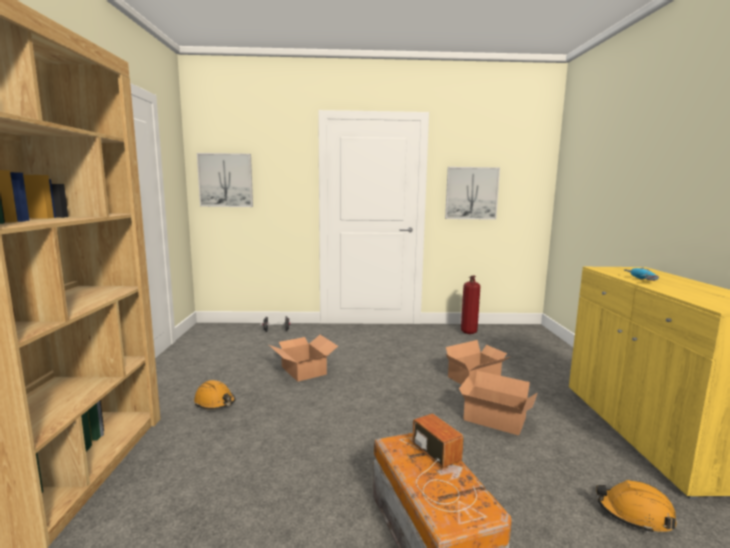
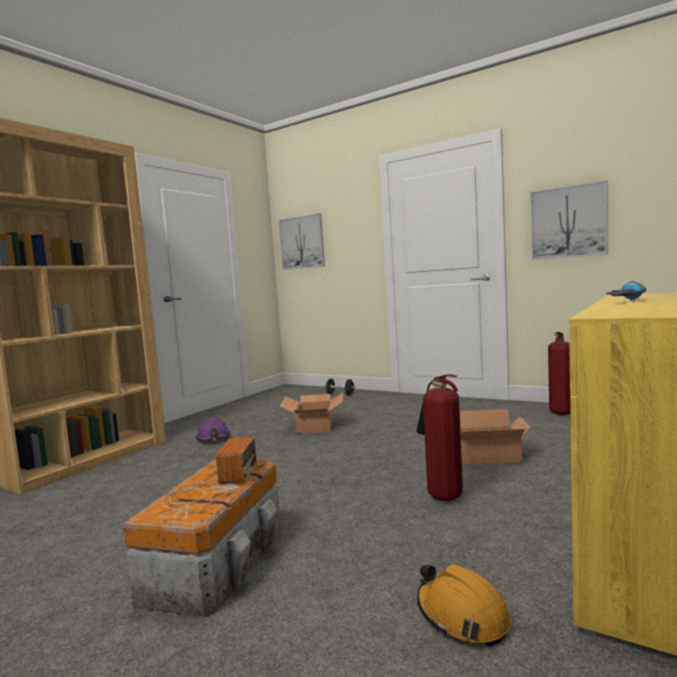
camera: 35 degrees right, 5 degrees down
orange hard hat [194,380,235,410] -> purple hard hat [195,417,230,441]
cardboard box [459,371,538,436] -> fire extinguisher [416,374,463,501]

